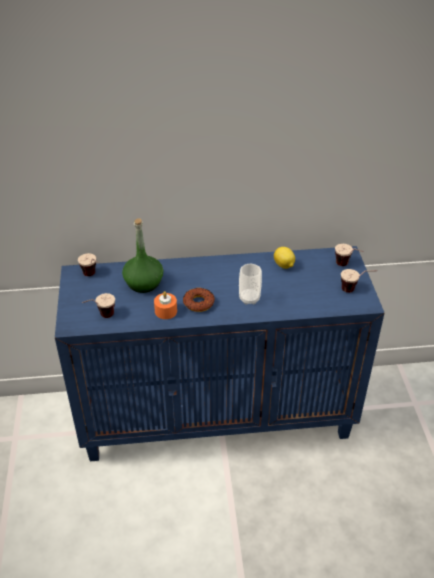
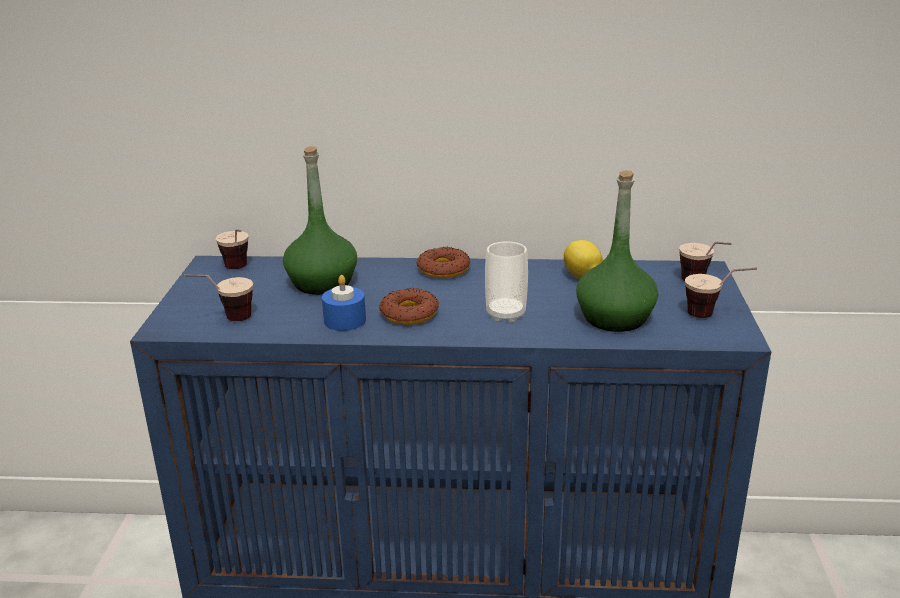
camera: 10 degrees right, 15 degrees down
orange candle [154,291,177,319] -> blue candle [322,275,366,331]
none -> donut [416,247,470,278]
none -> green bottle [576,170,658,332]

